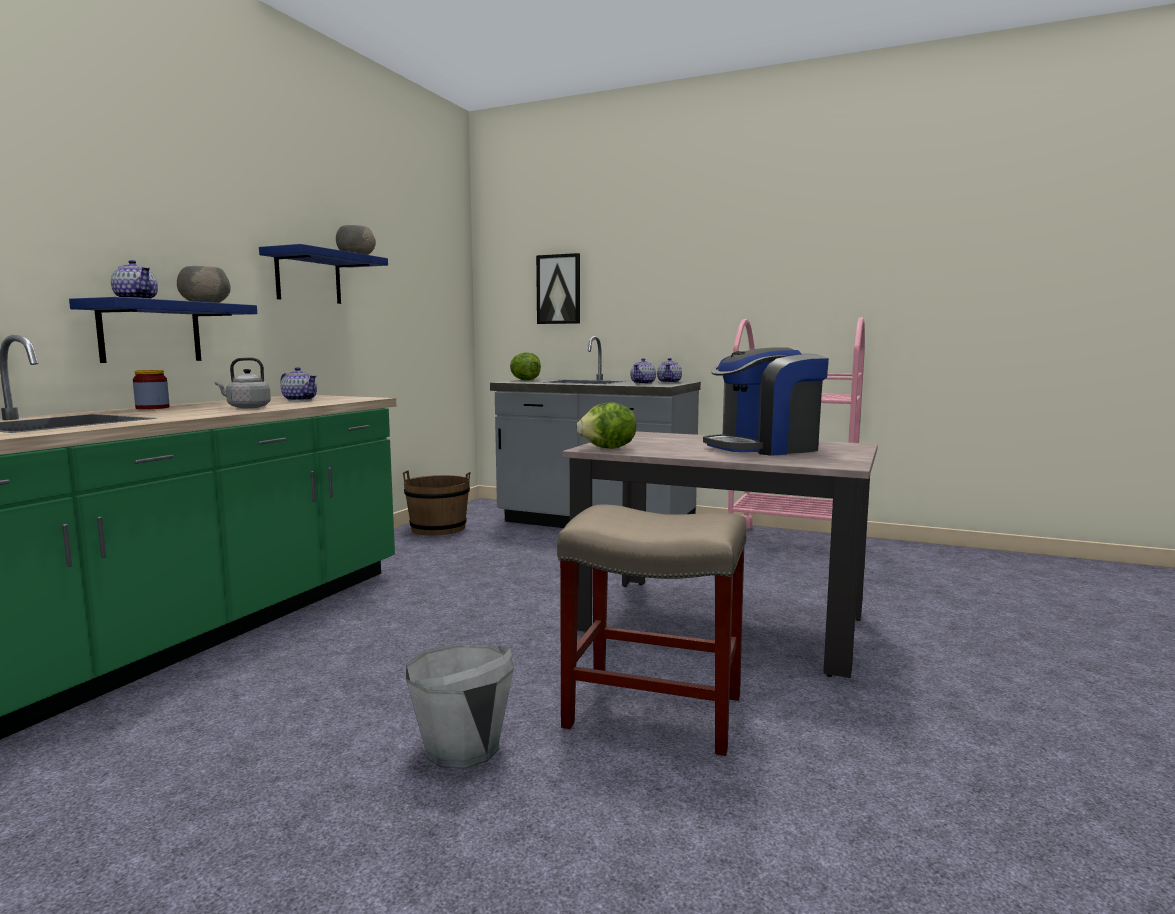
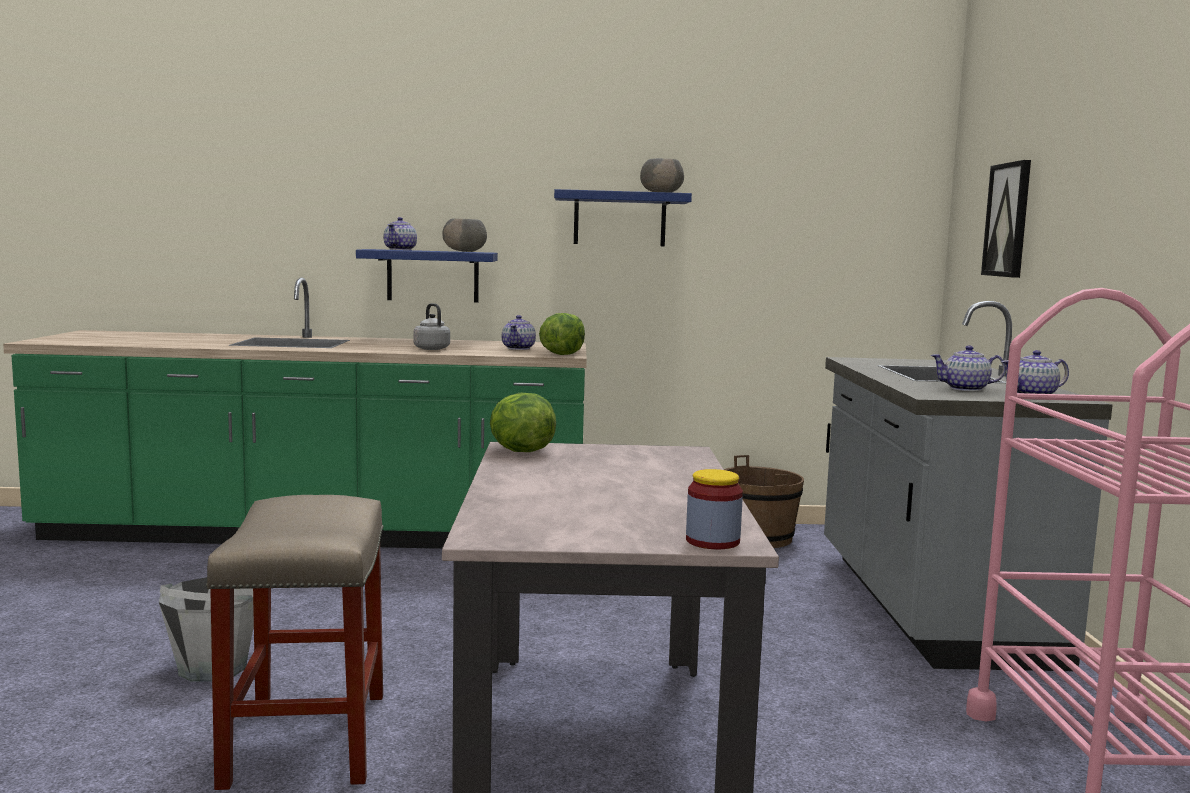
camera: 65 degrees right, 0 degrees up
jar [133,370,170,409] -> jar moved to [686,469,743,549]
lettuce [510,352,541,381] -> lettuce moved to [539,313,585,355]
coffee machine [703,347,829,456] -> none

